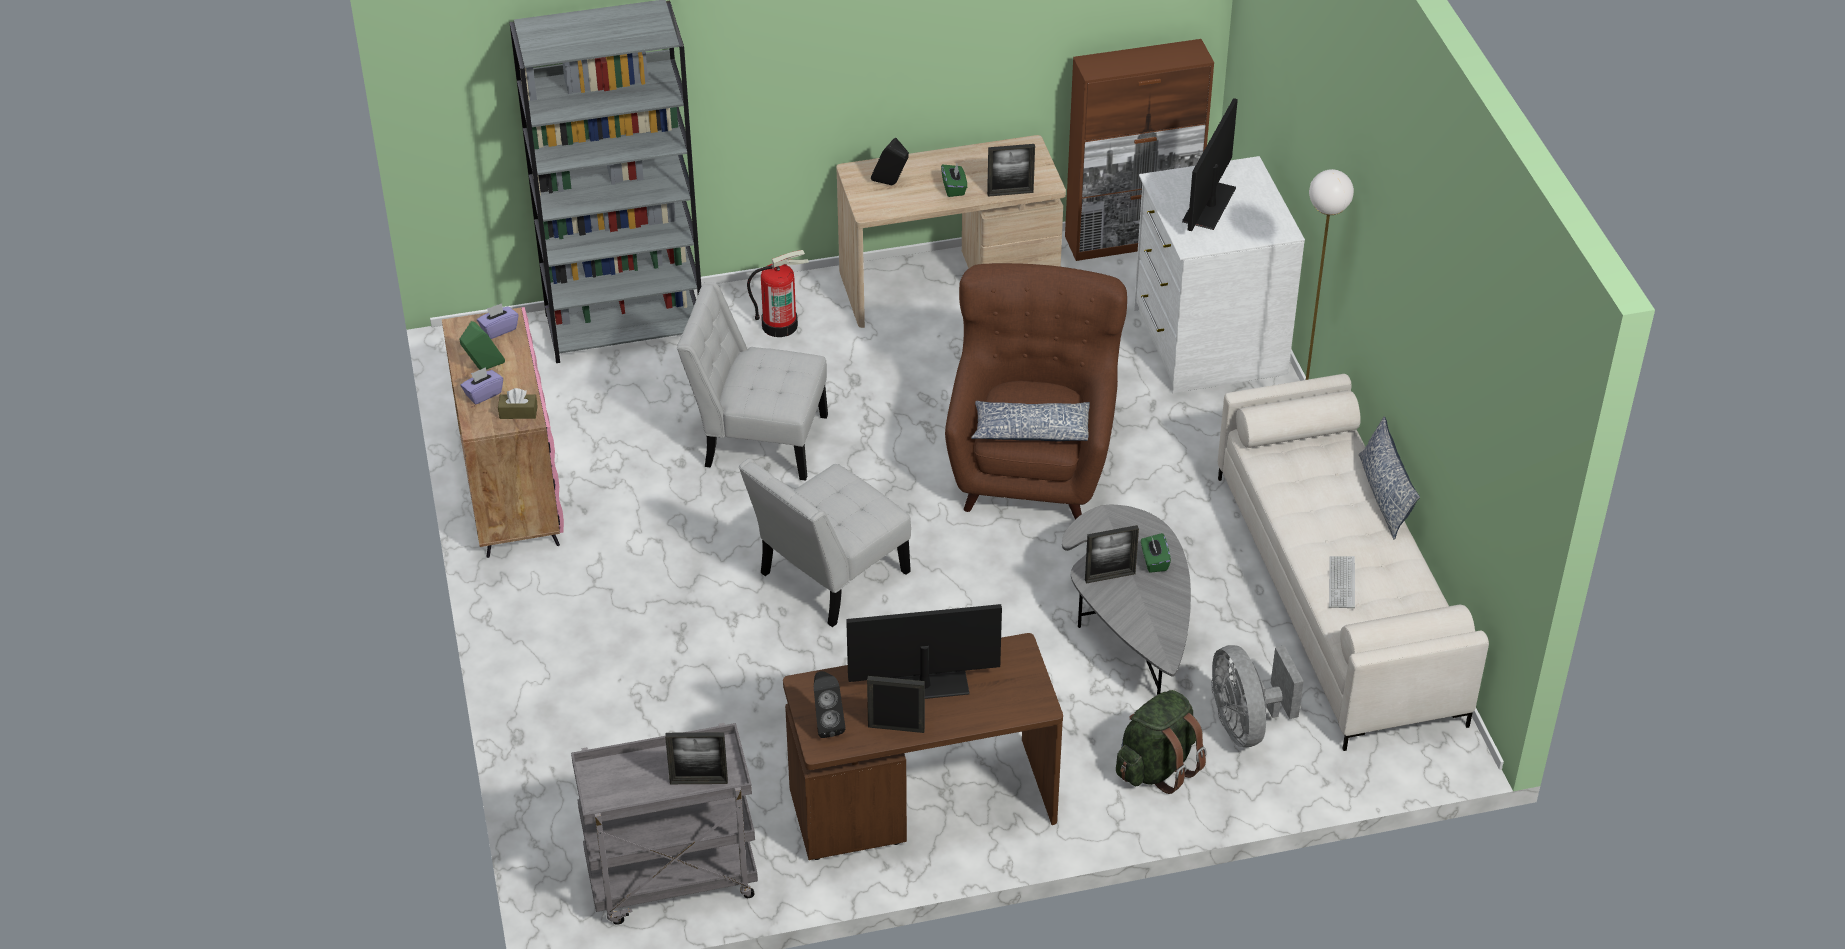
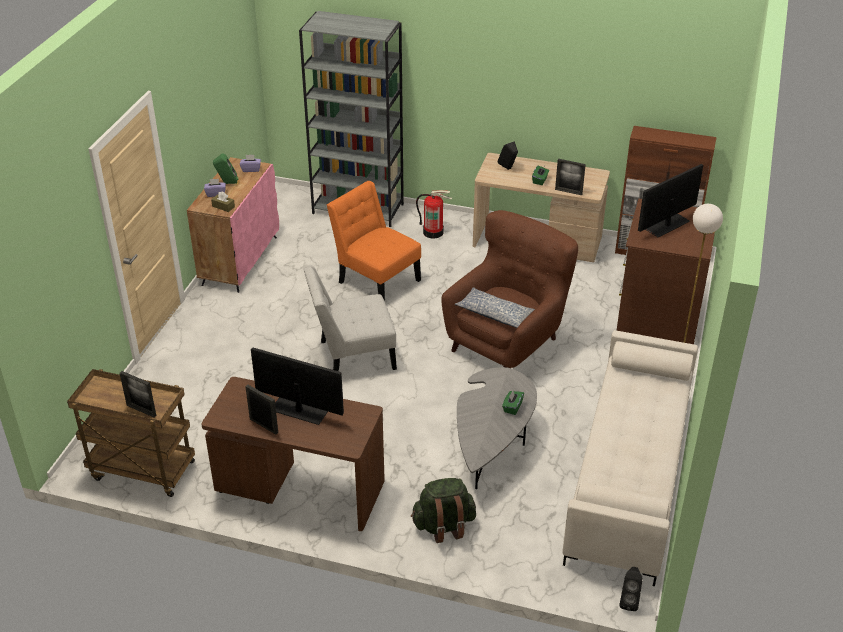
camera: 30 degrees right, 5 degrees down
grey cart [571,723,758,925] -> brown cart [67,369,195,497]
white chair [677,282,828,481] -> orange chair [327,181,421,301]
black speaker [814,671,846,738] -> black speaker moved to [619,567,642,611]
picture frame [1085,525,1139,583] -> none
white dresser [1134,156,1305,393] -> brown dresser [616,199,715,344]
grey fan [1211,645,1304,747] -> none
keyboard [1329,556,1355,608] -> none
pillow [1358,416,1420,539] -> none

